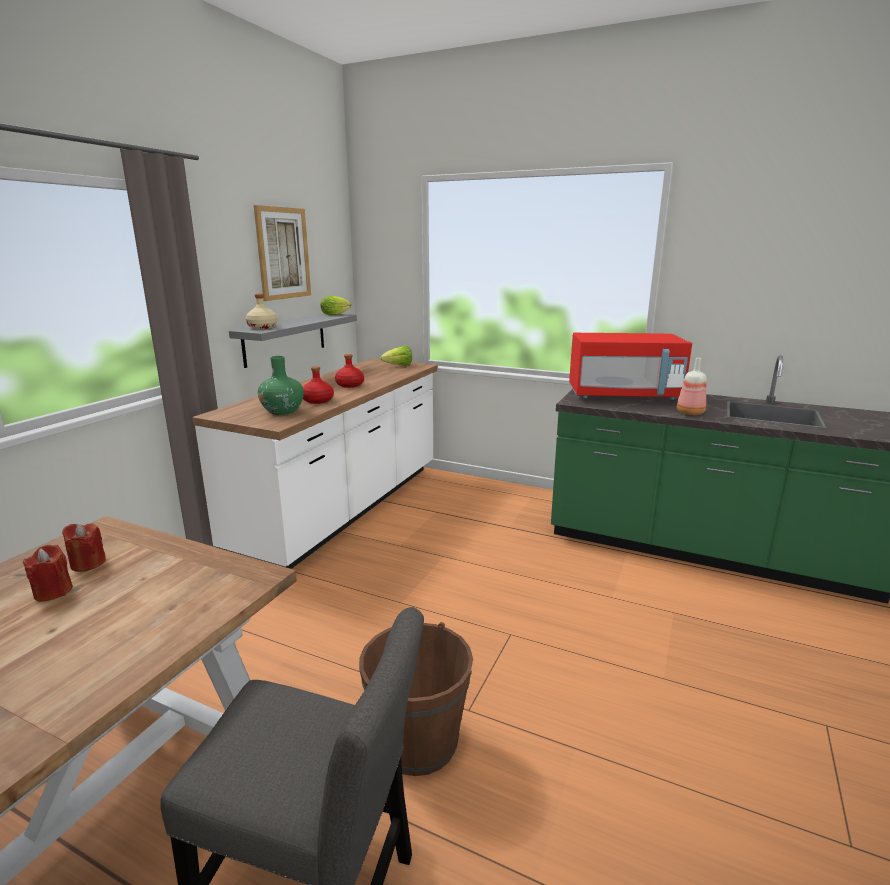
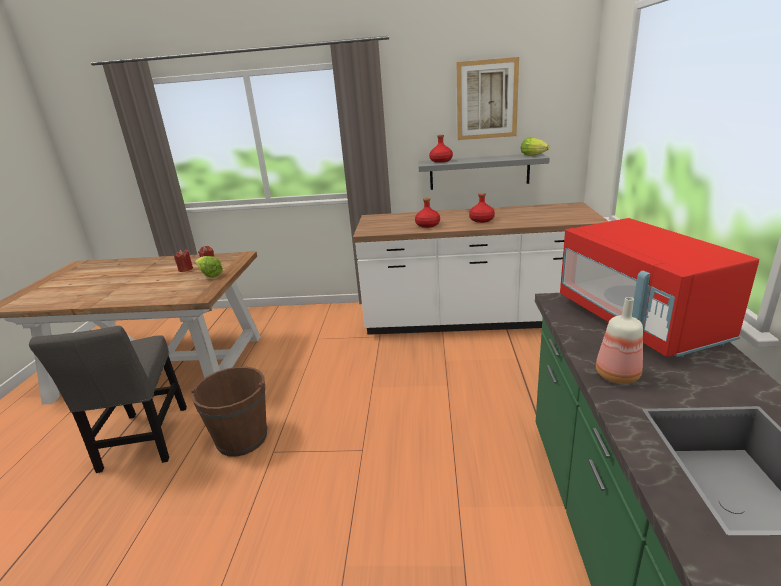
camera: 70 degrees right, 5 degrees up
beige bottle [246,294,278,329] -> red bottle [429,135,453,163]
green vase [258,356,304,415] -> none
lettuce [380,346,412,366] -> lettuce moved to [195,256,223,278]

